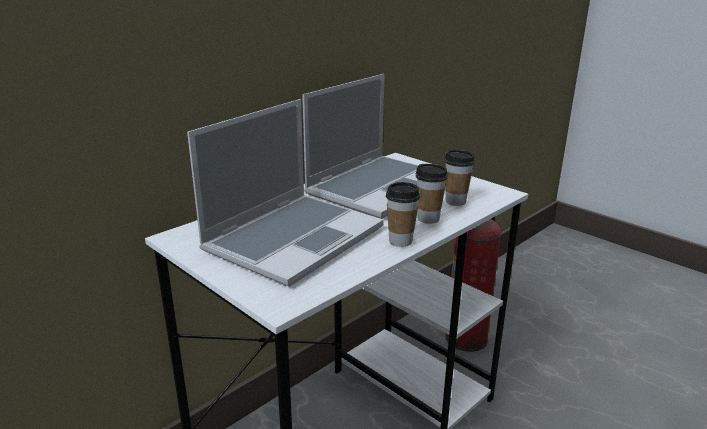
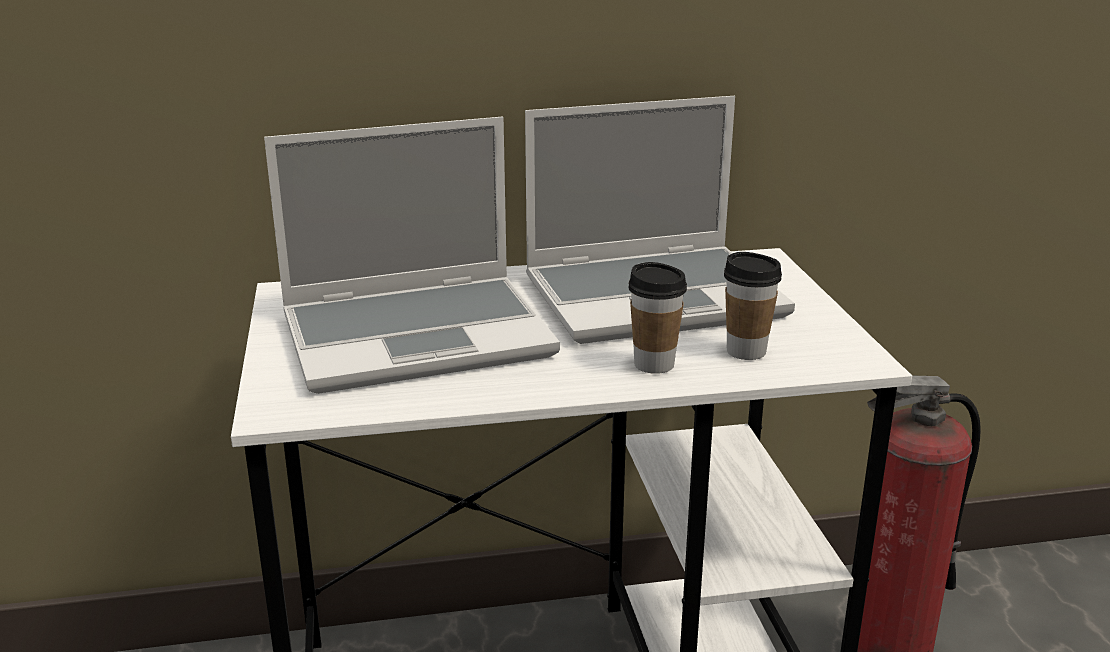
camera: 35 degrees right, 0 degrees up
cup [386,182,420,247] -> none

